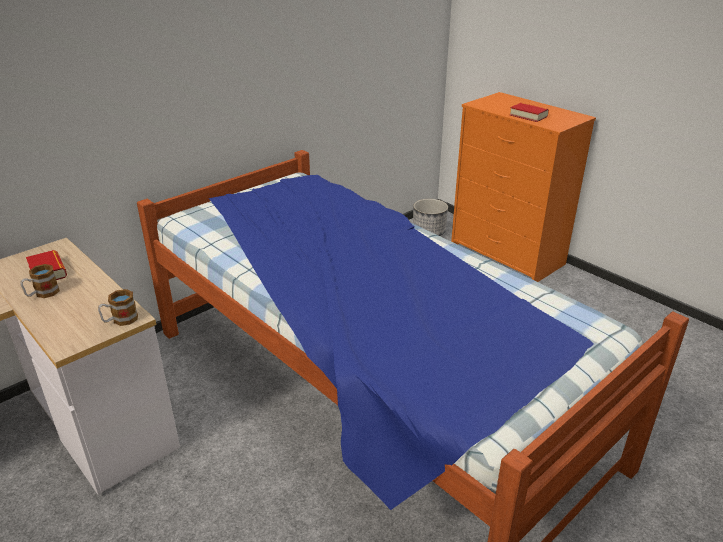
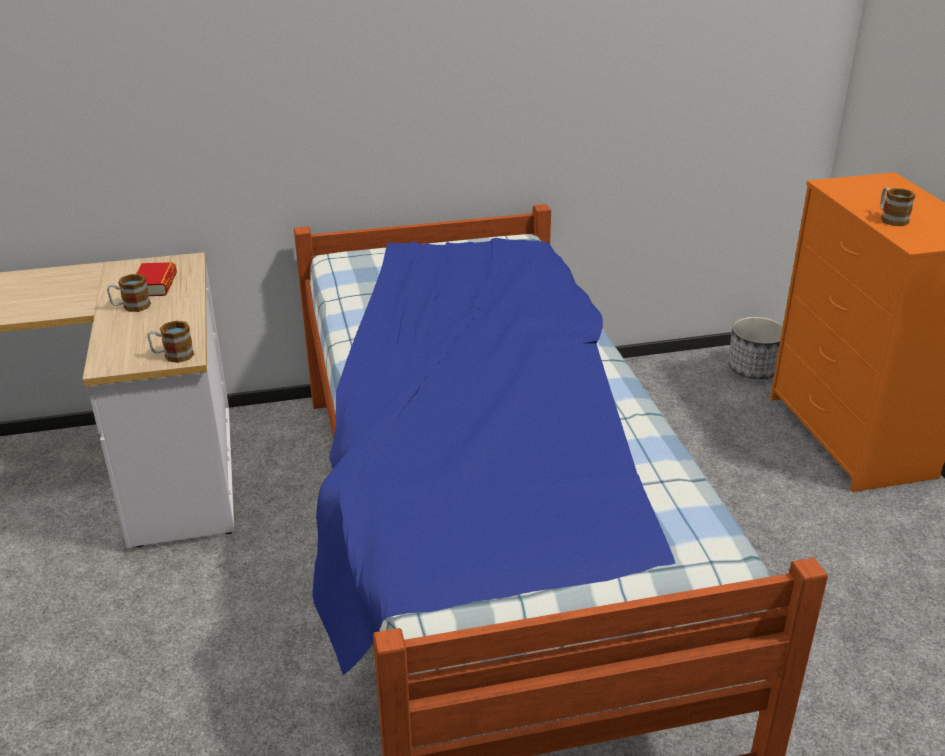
camera: 30 degrees right, 0 degrees up
book [510,103,549,122] -> mug [880,188,916,226]

